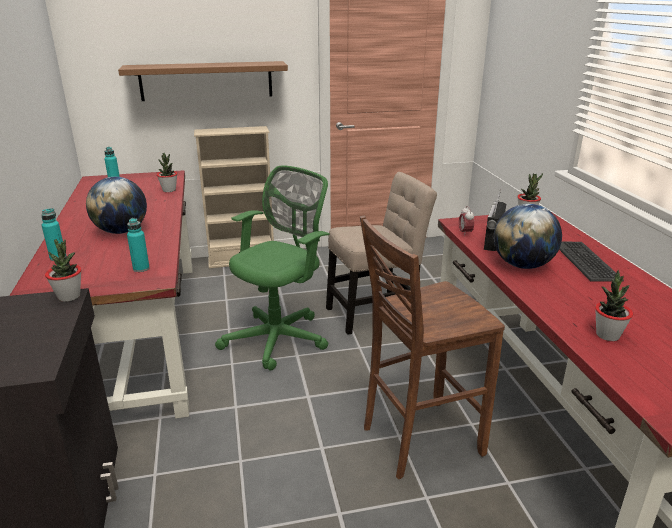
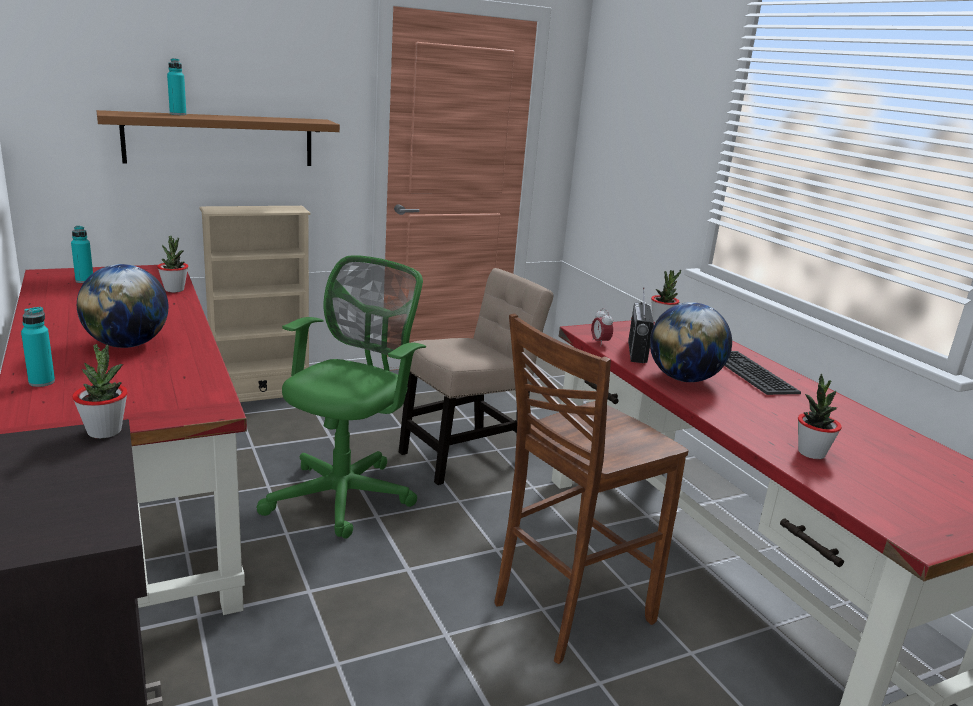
camera: 15 degrees left, 5 degrees down
turquoise bottle [127,218,150,272] -> turquoise bottle moved to [167,58,187,115]

